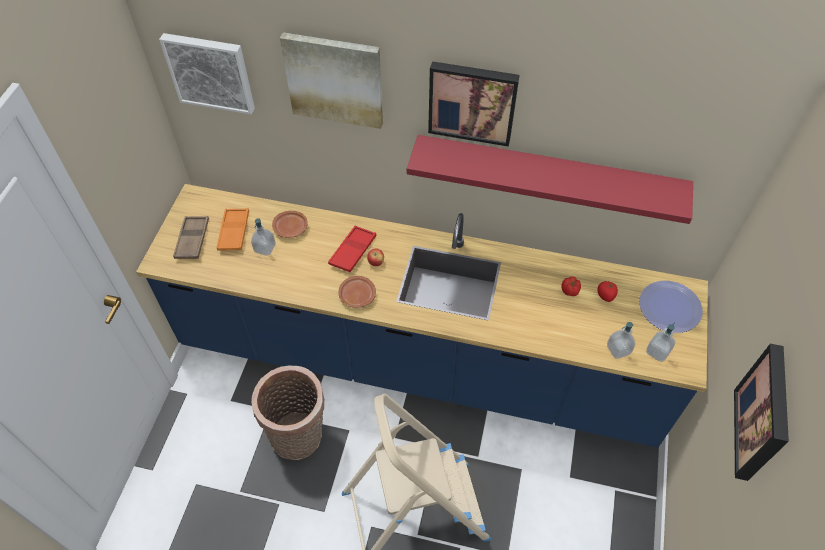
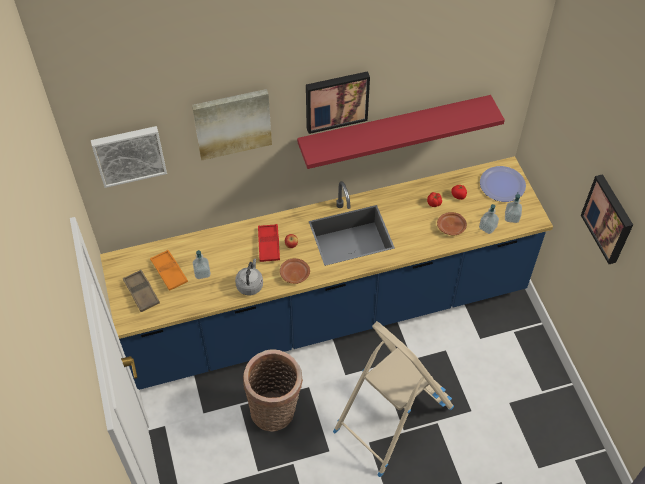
camera: 30 degrees left, 0 degrees up
brown plate [272,211,308,238] -> brown plate moved to [437,212,467,235]
none -> grey kettle [235,259,263,295]

